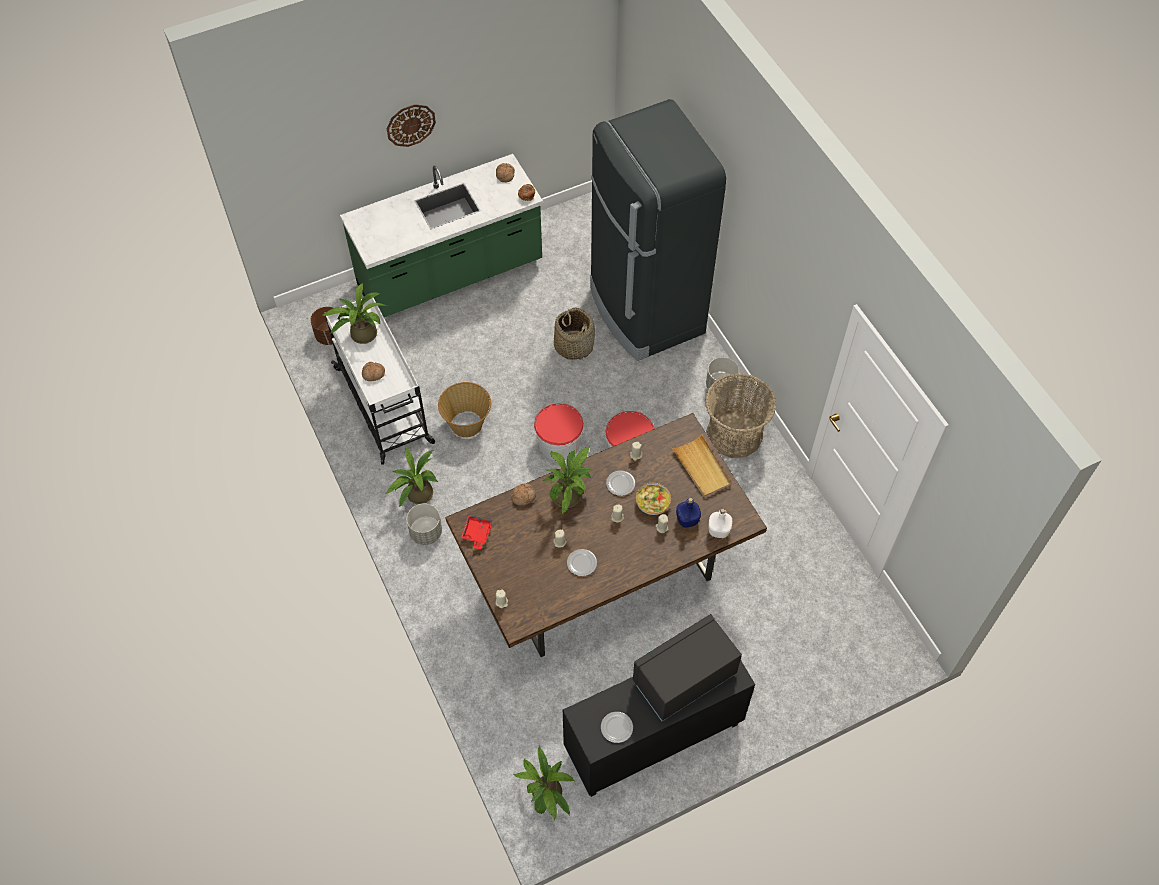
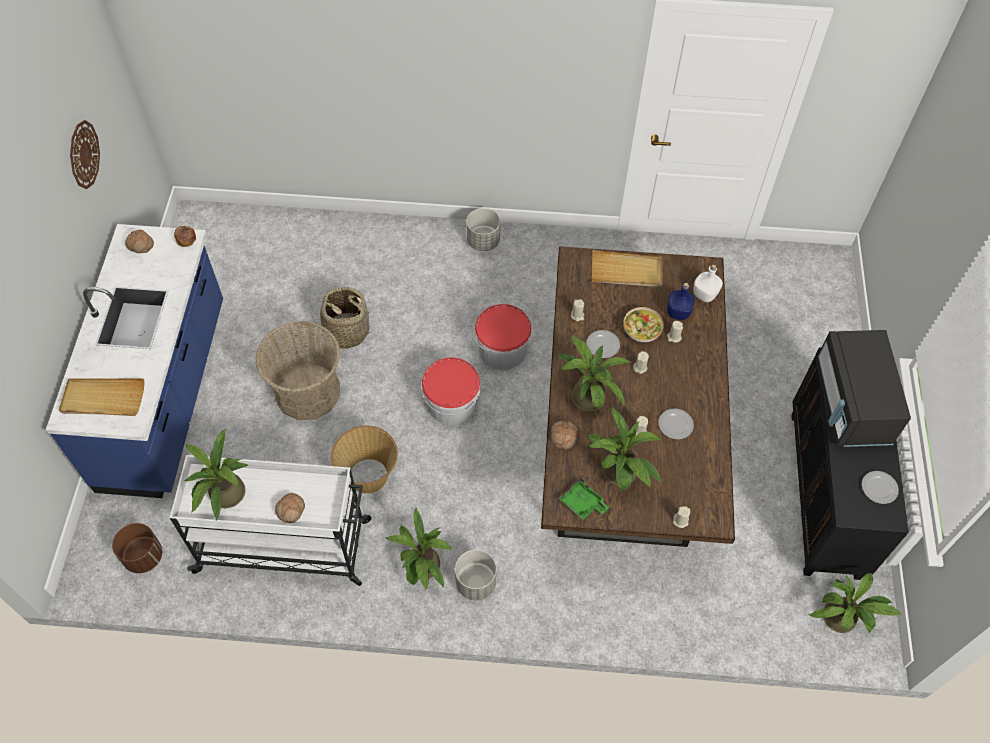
camera: 60 degrees left, 0 degrees up
green counter [340,154,543,317] -> blue counter [46,224,223,498]
wall clock [387,104,436,147] -> wall clock moved to [70,120,100,189]
red tray [460,515,492,550] -> green tray [558,477,609,520]
black fridge [590,99,726,361] -> none
basket [705,373,776,458] -> basket moved to [255,321,340,420]
none -> beige tray [59,378,145,416]
none -> potted plant [588,407,661,491]

